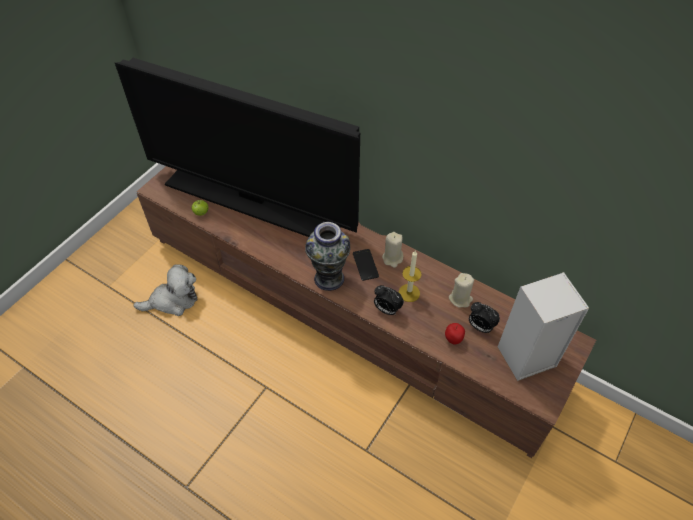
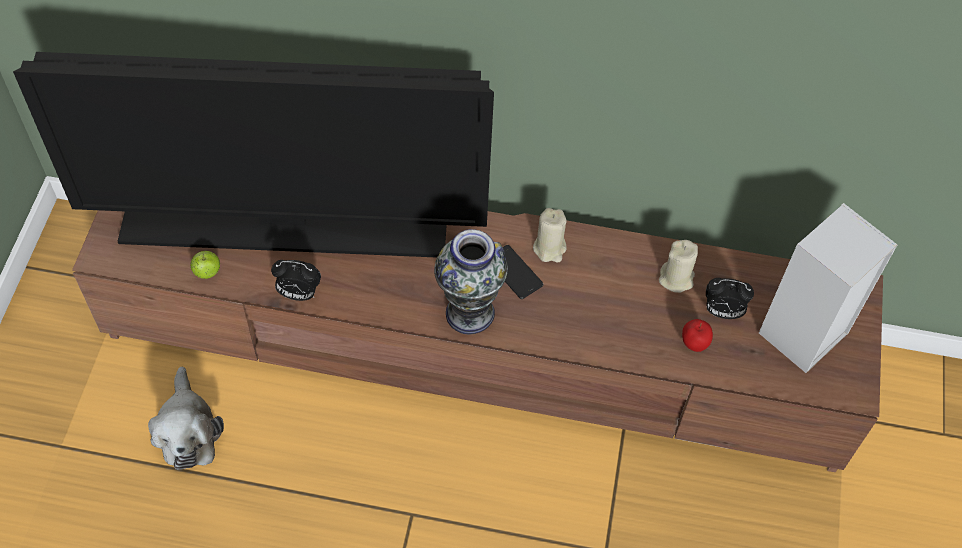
camera: 25 degrees left, 5 degrees up
plush toy [133,264,197,316] -> plush toy turned 120 degrees clockwise [148,367,224,470]
alarm clock [374,285,404,315] -> alarm clock moved to [271,260,321,301]
candle [399,251,422,302] -> none

